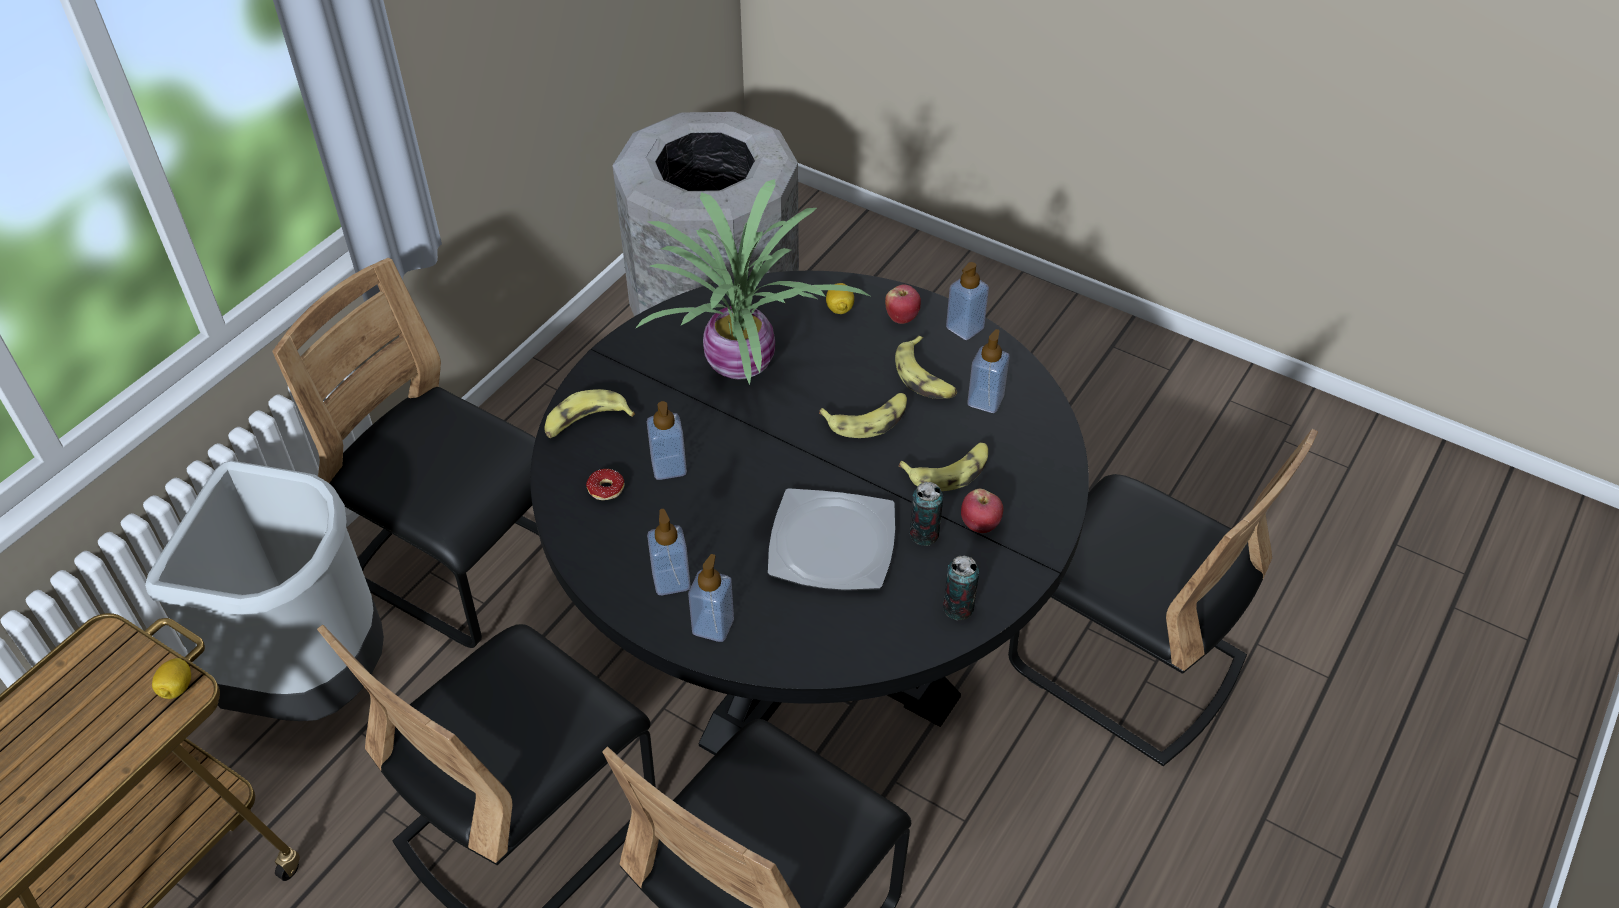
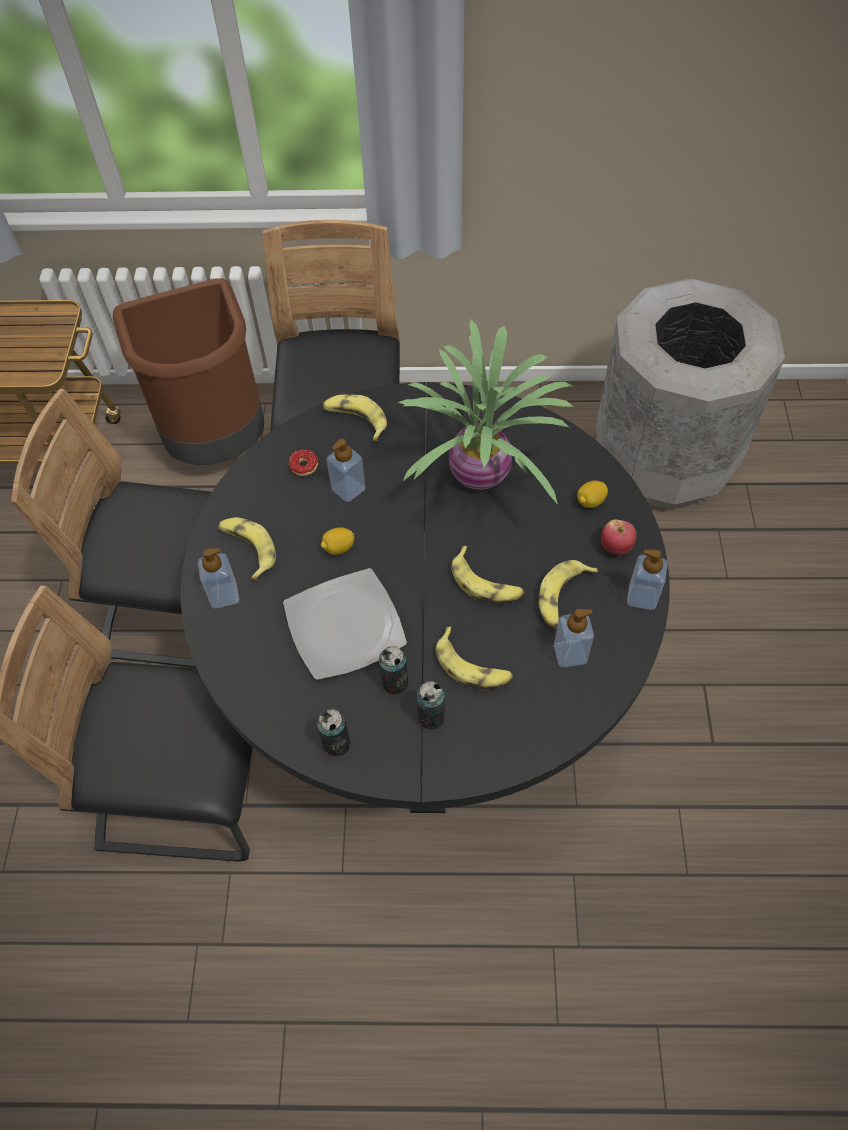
camera: 60 degrees right, 10 degrees up
grey trash can [145,461,384,721] -> brown trash can [113,278,264,465]
lemon [152,658,191,699] -> lemon moved to [321,527,354,555]
soap dispenser [647,509,690,595] -> banana [218,517,276,580]
apple [961,489,1003,533] -> can [417,681,445,730]
black chair [1008,429,1318,766] -> none

